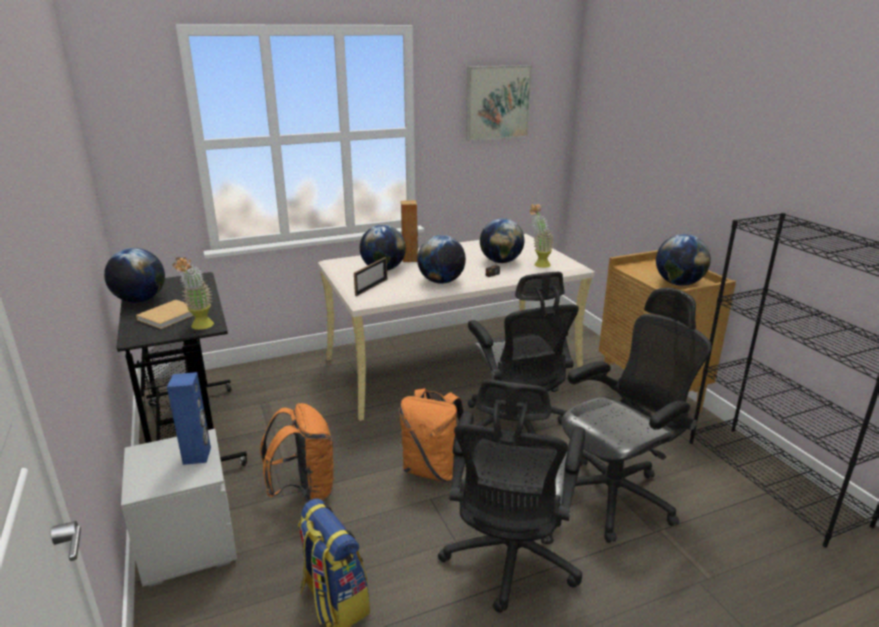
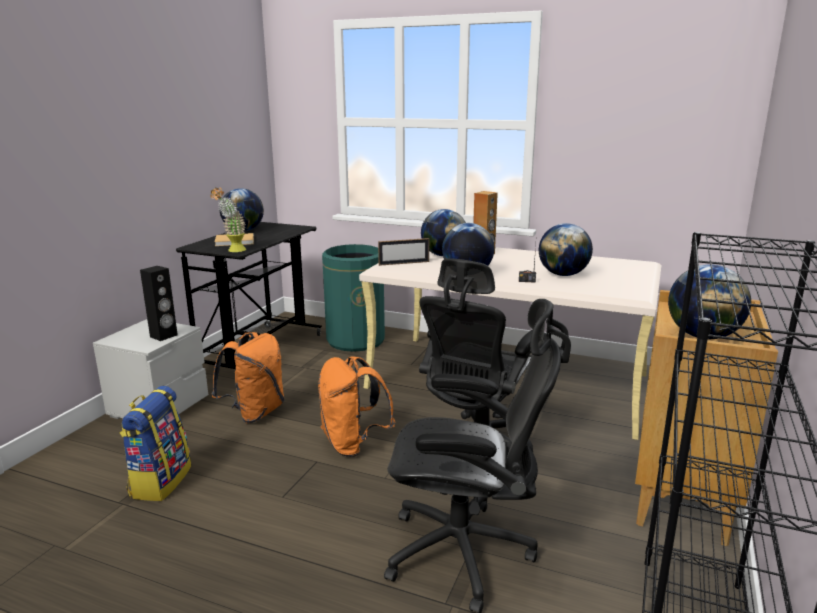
camera: 45 degrees right, 5 degrees down
blue speaker [167,372,211,465] -> black speaker [140,266,178,341]
office chair [438,379,585,613] -> none
picture [466,65,532,141] -> none
potted plant [530,204,554,268] -> none
none -> green trash can [322,244,385,352]

